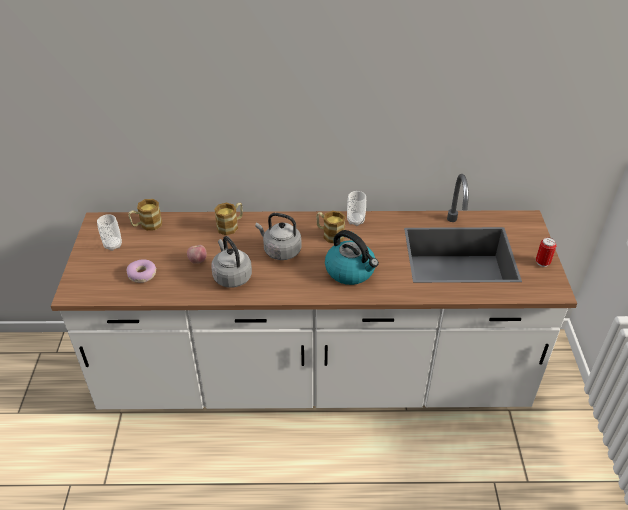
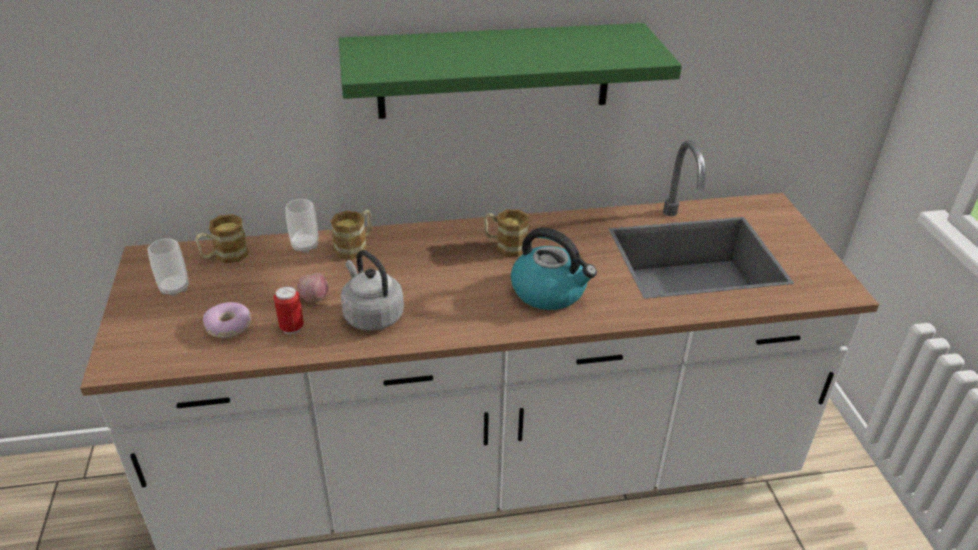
camera: 10 degrees left, 5 degrees down
grey kettle [255,213,301,260] -> none
cup [347,191,366,226] -> cup moved to [285,199,319,253]
can [536,237,557,267] -> can moved to [274,286,304,334]
none -> green shelf [339,23,682,119]

